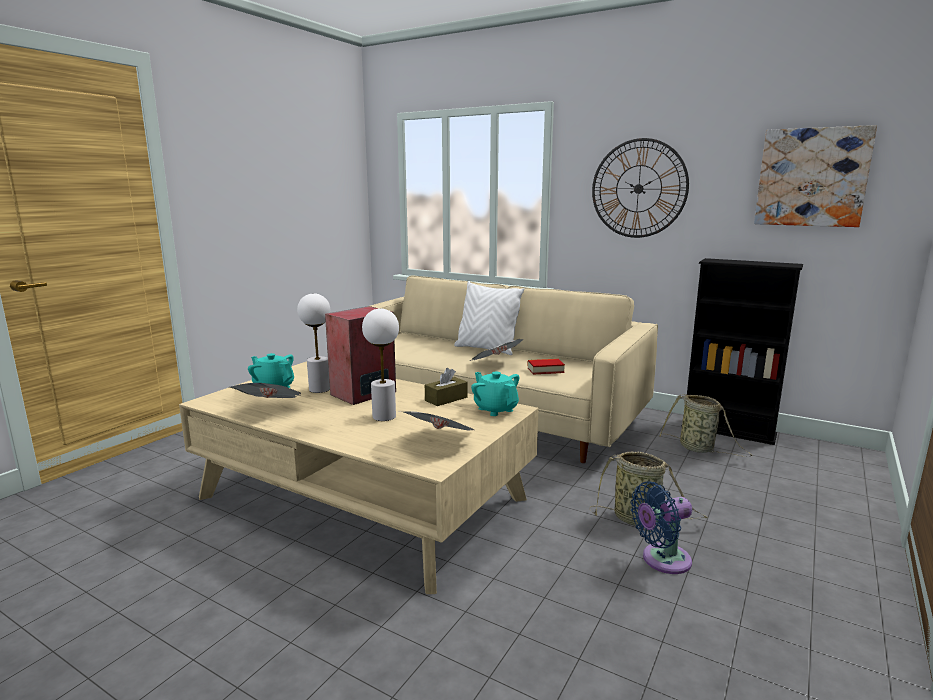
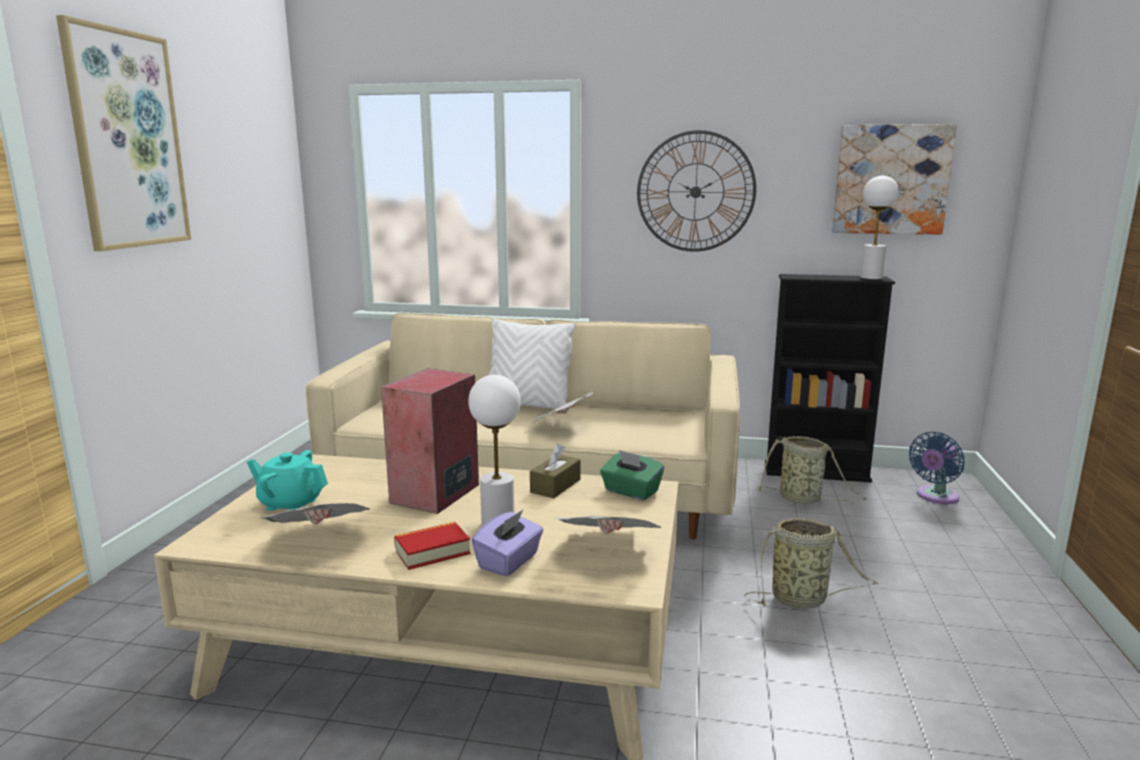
camera: 20 degrees left, 0 degrees up
white table lamp [297,293,331,393] -> white table lamp moved to [860,176,898,279]
turquoise teapot [471,372,519,416] -> green tissue box [600,450,664,500]
book [527,359,565,375] -> book moved to [394,522,470,570]
blue fan [631,481,692,574] -> blue fan moved to [909,432,965,504]
none -> picture [56,15,191,251]
none -> purple tissue box [472,510,543,577]

